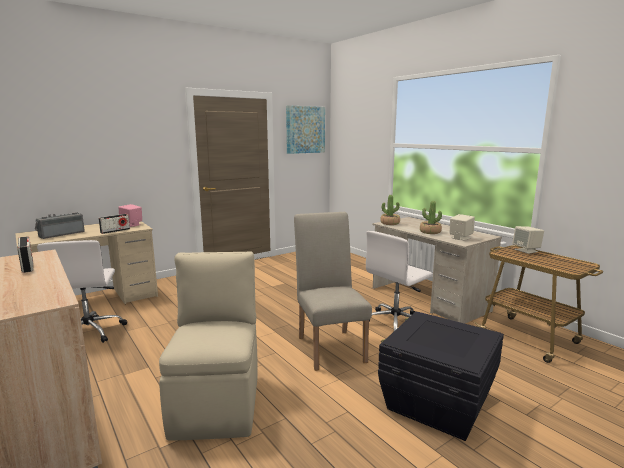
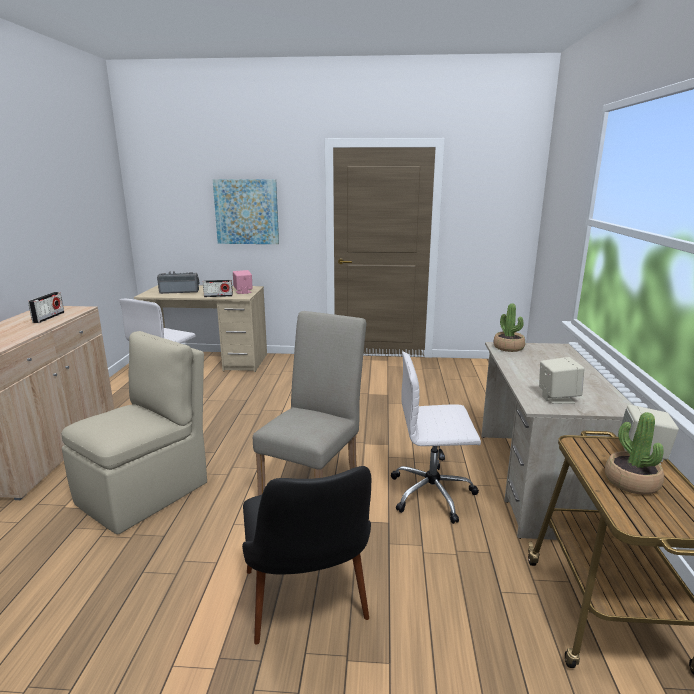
camera: 40 degrees right, 5 degrees up
picture [286,105,325,154] -> picture moved to [213,179,279,244]
black storage box [378,312,504,441] -> black chair [242,466,371,645]
potted plant [420,201,442,234] -> potted plant moved to [605,412,664,495]

